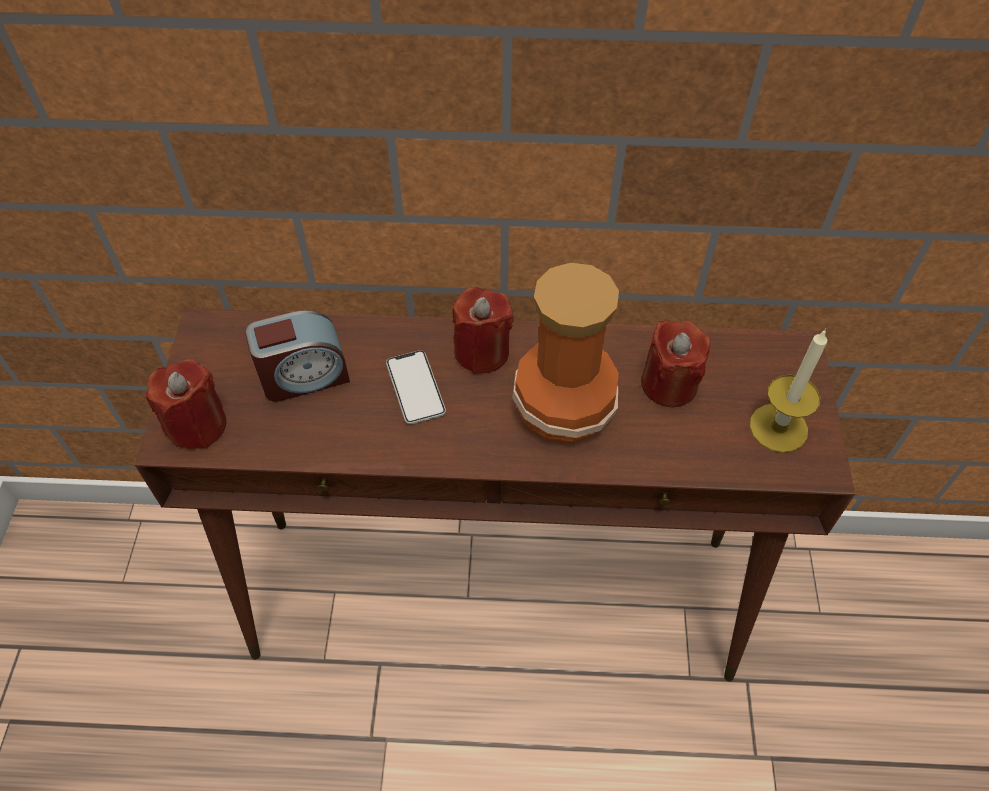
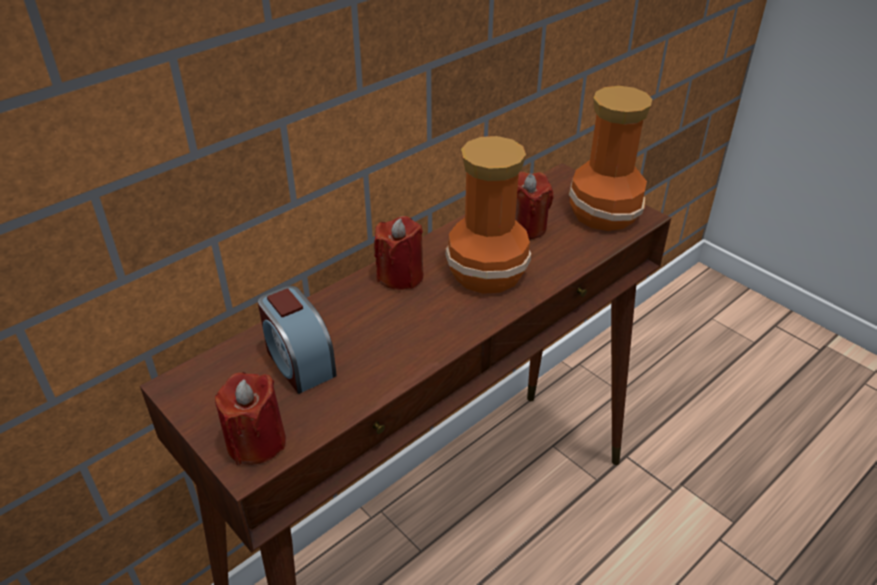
camera: 45 degrees left, 15 degrees down
alarm clock [245,311,350,402] -> alarm clock turned 120 degrees clockwise [258,286,337,394]
phone [386,350,446,424] -> none
candle [749,329,827,453] -> vase [569,86,652,231]

